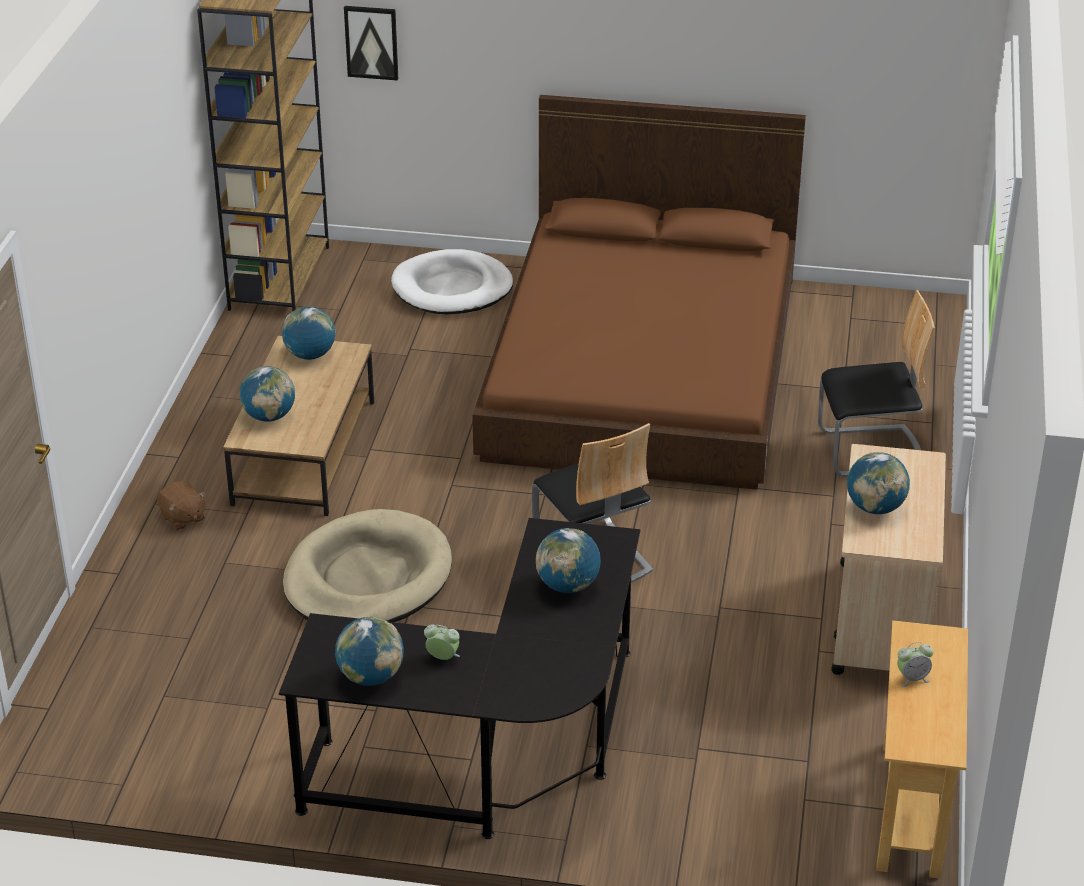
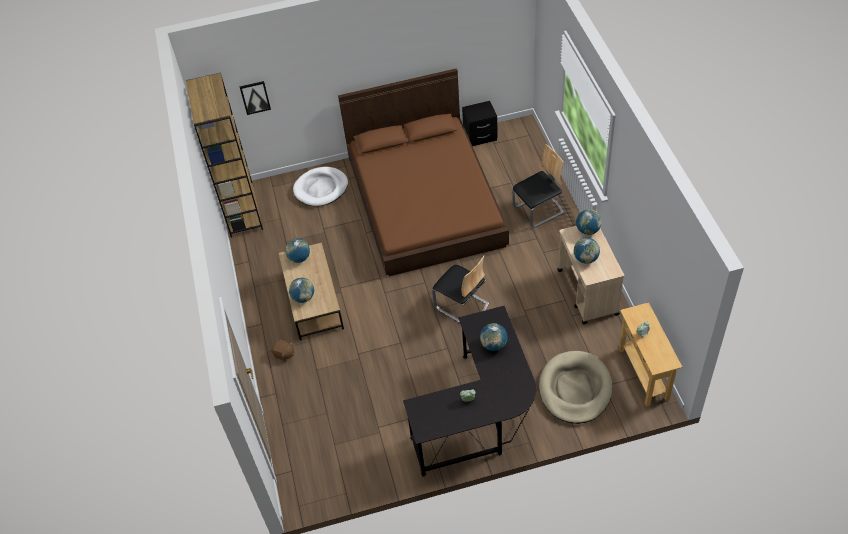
camera: 20 degrees left, 15 degrees up
beige dog bed [283,509,452,622] -> beige dog bed moved to [539,351,612,424]
globe [335,617,404,686] -> globe moved to [576,209,602,235]
none -> black nightstand [462,101,498,146]

